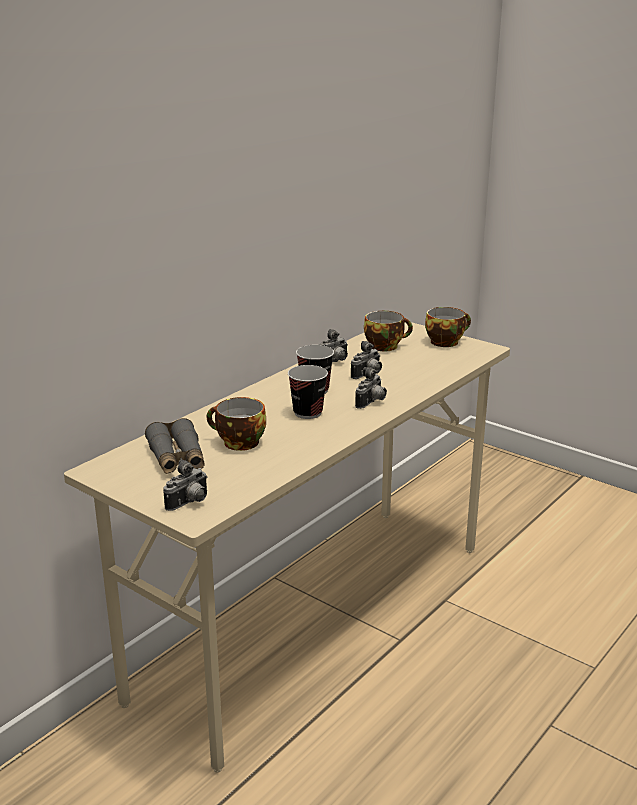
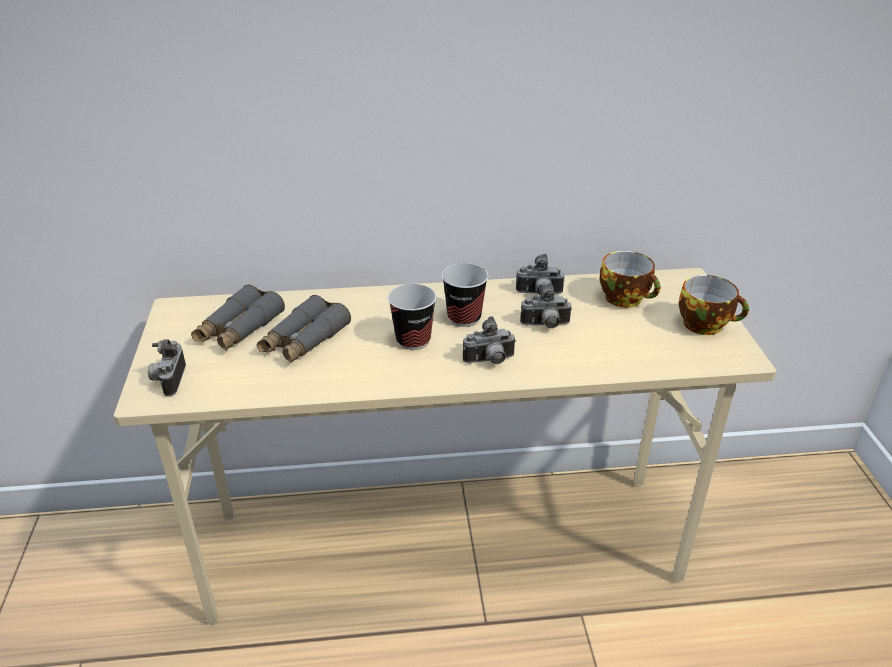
camera: 45 degrees right, 10 degrees up
camera [163,459,207,511] -> camera turned 90 degrees clockwise [148,339,186,396]
cup [206,397,266,451] -> grey binoculars [257,295,351,363]

